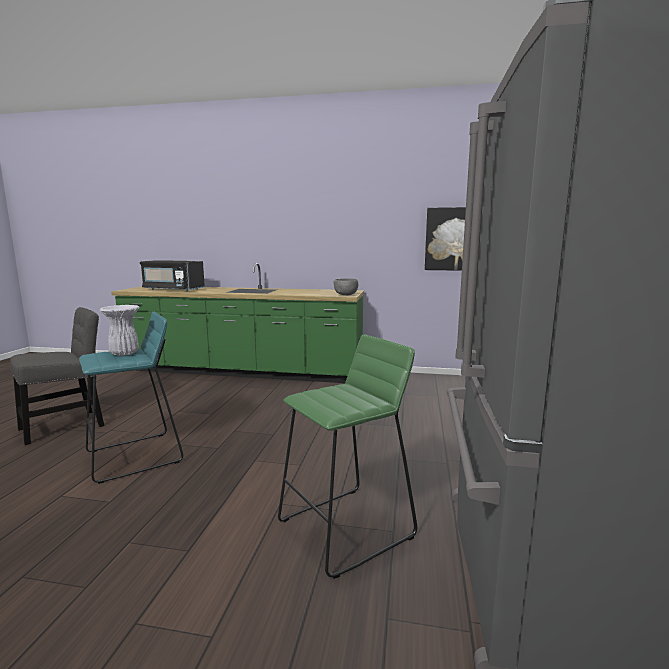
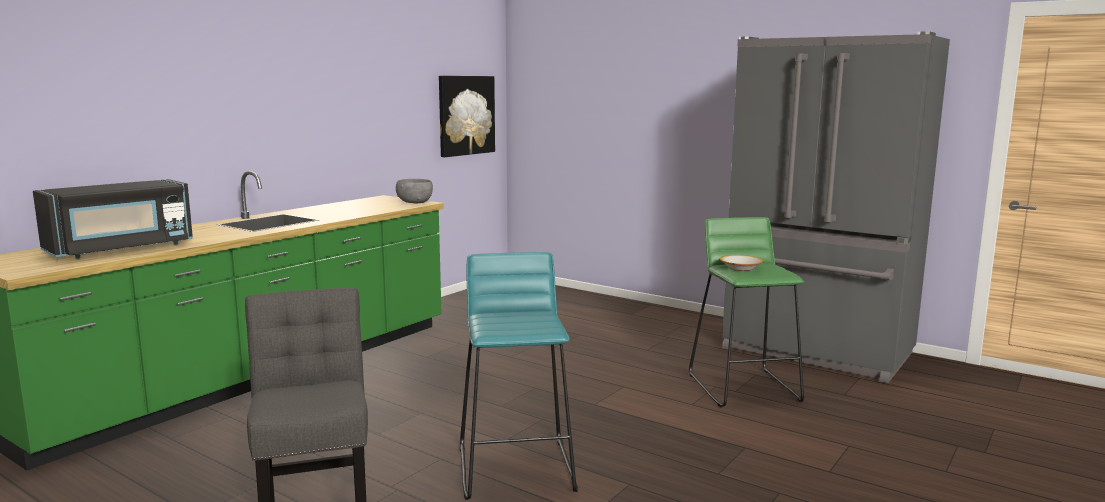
camera: 65 degrees left, 0 degrees up
white vase [99,305,139,356] -> none
none -> bowl [720,255,763,271]

